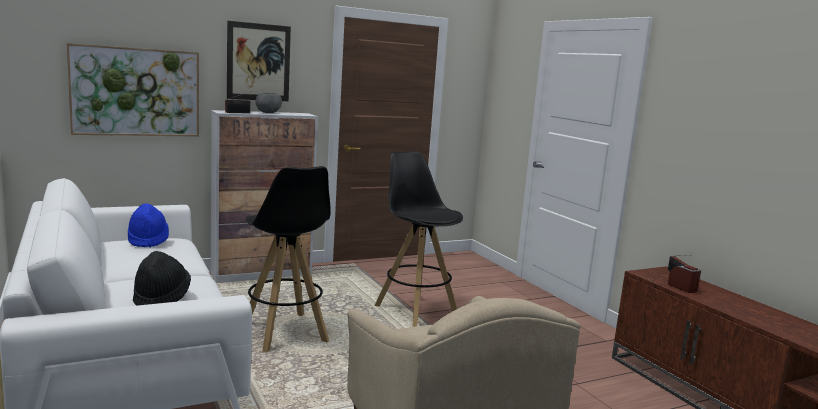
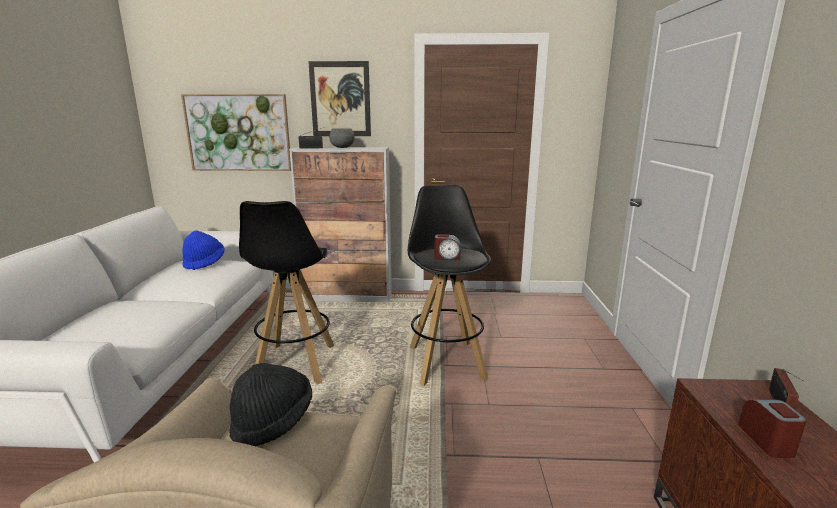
camera: 30 degrees right, 5 degrees up
black hat [133,251,191,306] -> black hat moved to [230,363,312,446]
none -> alarm clock [434,234,461,260]

